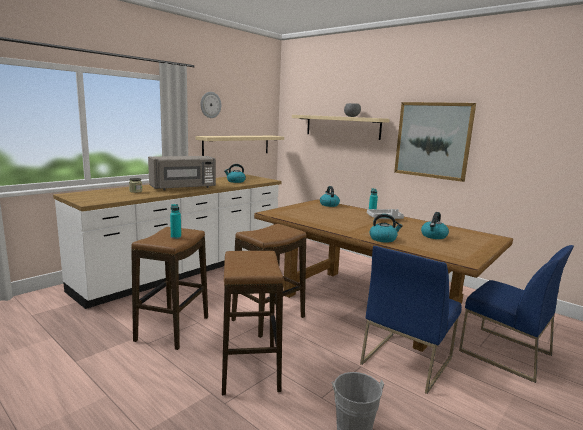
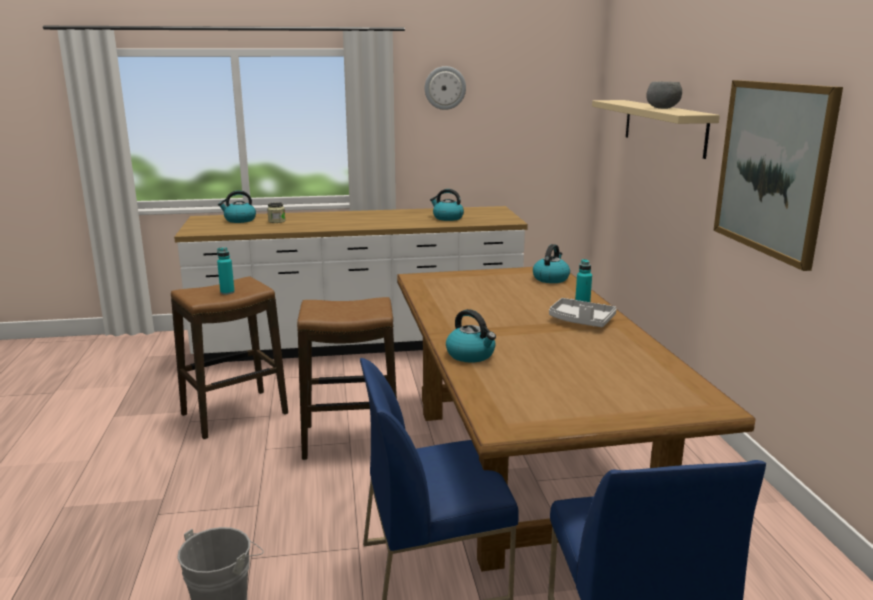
camera: 40 degrees right, 5 degrees up
grey microwave [148,156,216,190] -> none
beige shelf [196,136,284,156] -> none
stool [222,251,284,395] -> none
kettle [421,212,449,239] -> kettle moved to [218,191,256,223]

